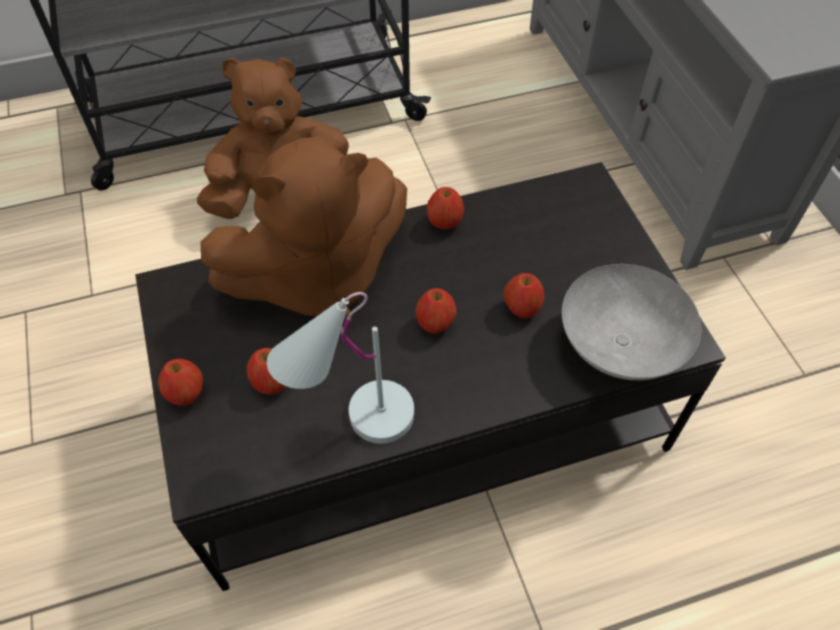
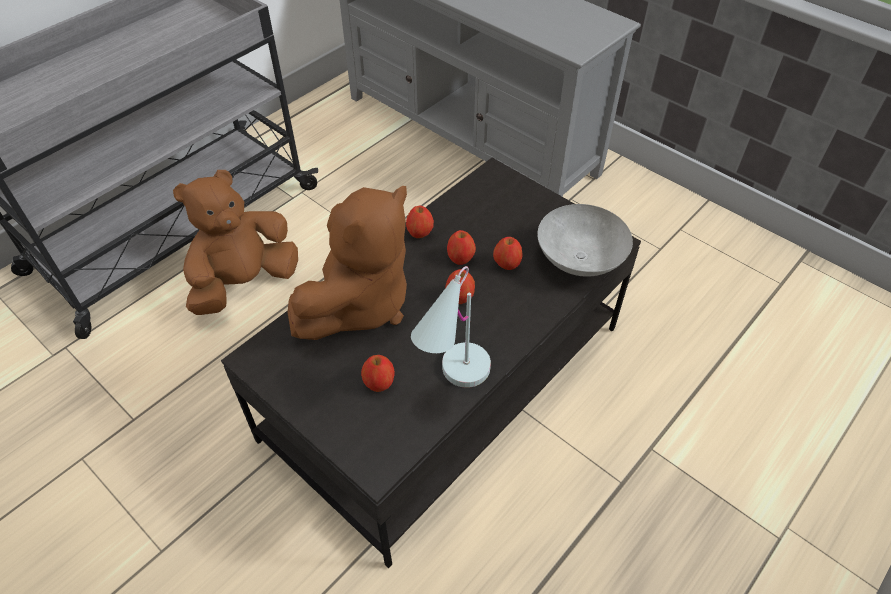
camera: 30 degrees left, 5 degrees down
apple [158,359,203,406] -> apple moved to [447,230,476,265]

